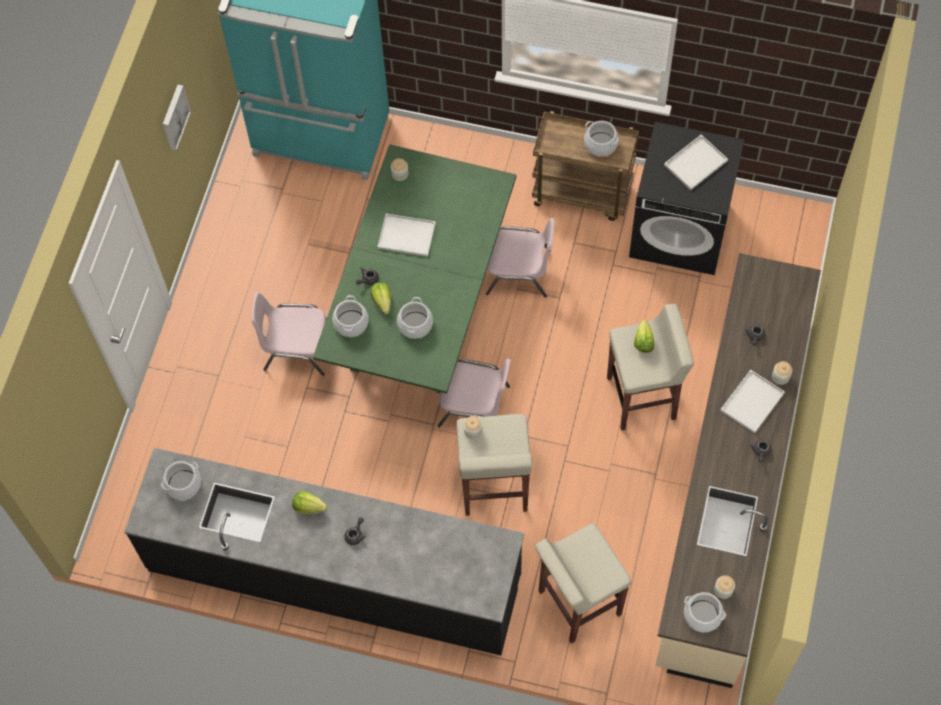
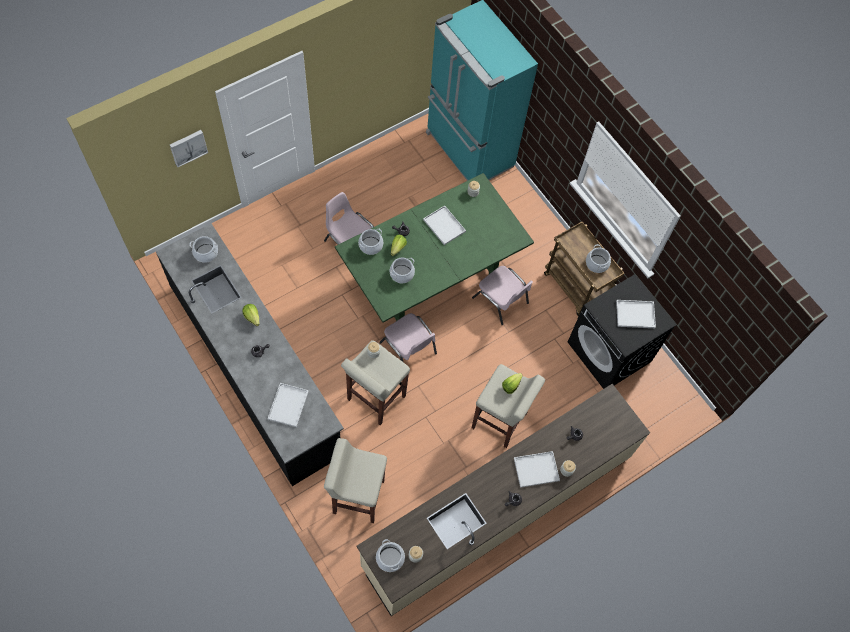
camera: 35 degrees right, 0 degrees up
picture [163,85,191,151] -> picture moved to [170,130,208,167]
none -> white tray [268,383,309,427]

